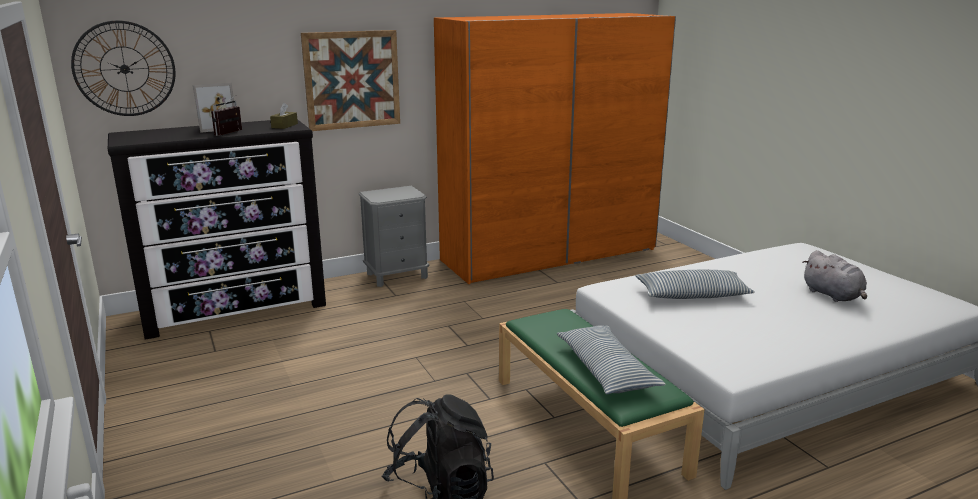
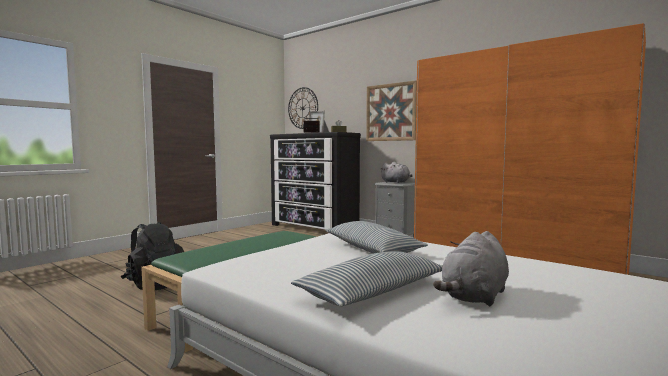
camera: 65 degrees right, 15 degrees down
pillow [557,325,666,394] -> pillow moved to [291,251,443,306]
none -> grey plush toy [381,162,412,183]

